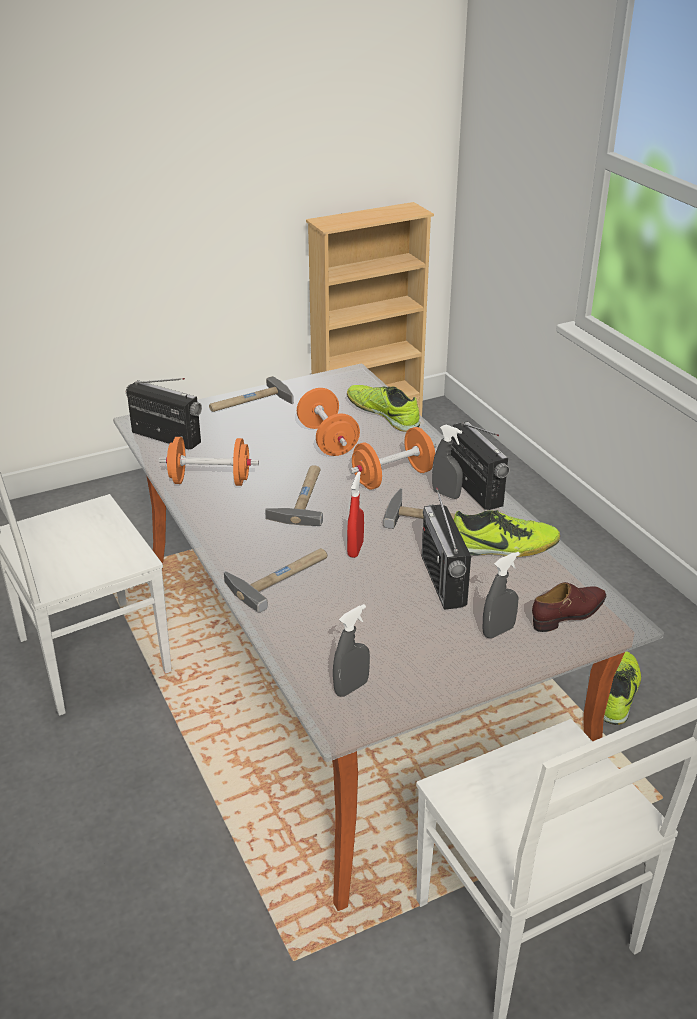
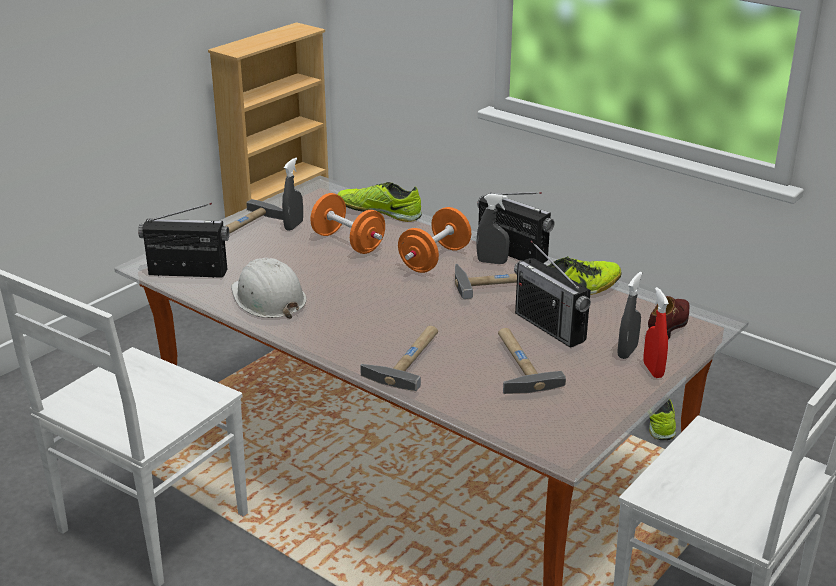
camera: 25 degrees left, 5 degrees down
orange dumbbell [159,437,259,486] -> white hard hat [231,258,307,319]
hammer [265,465,323,526] -> hammer moved to [498,328,566,394]
grey spray bottle [333,604,370,697] -> grey spray bottle moved to [282,157,303,231]
red spray bottle [347,471,364,558] -> red spray bottle moved to [644,287,669,378]

